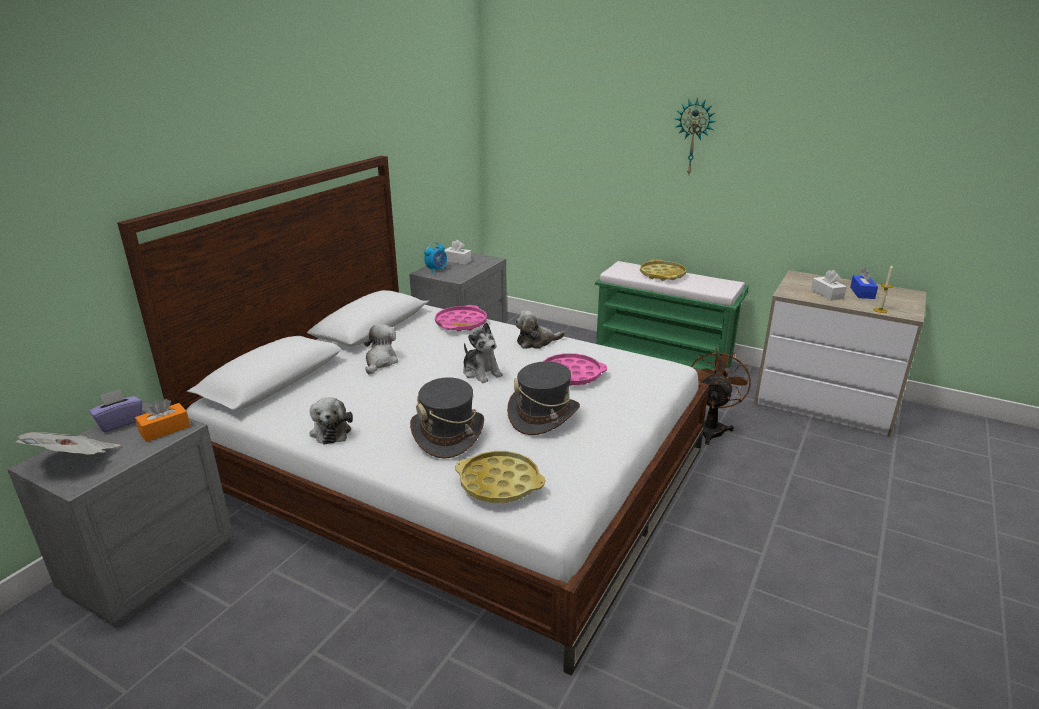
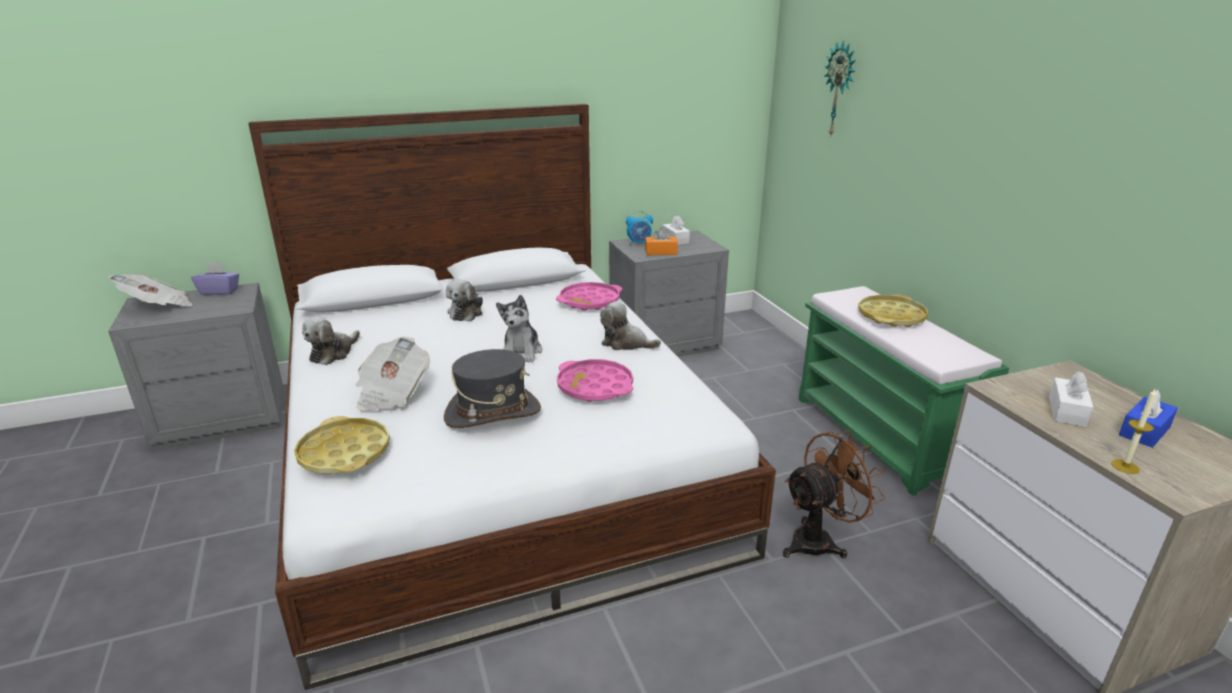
camera: 40 degrees right, 0 degrees up
orange tissue box [135,399,190,442] -> orange tissue box moved to [645,227,678,255]
plush toy [364,324,398,374] -> plush toy turned 135 degrees clockwise [446,280,483,321]
grey hat [410,377,484,459] -> newspaper [356,337,430,411]
wall clock [675,98,716,174] -> wall clock moved to [824,41,856,137]

